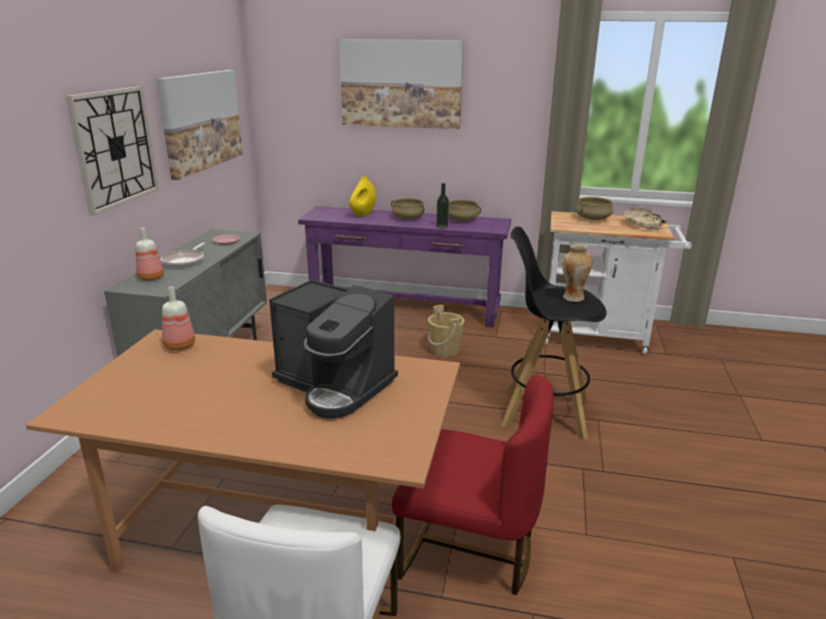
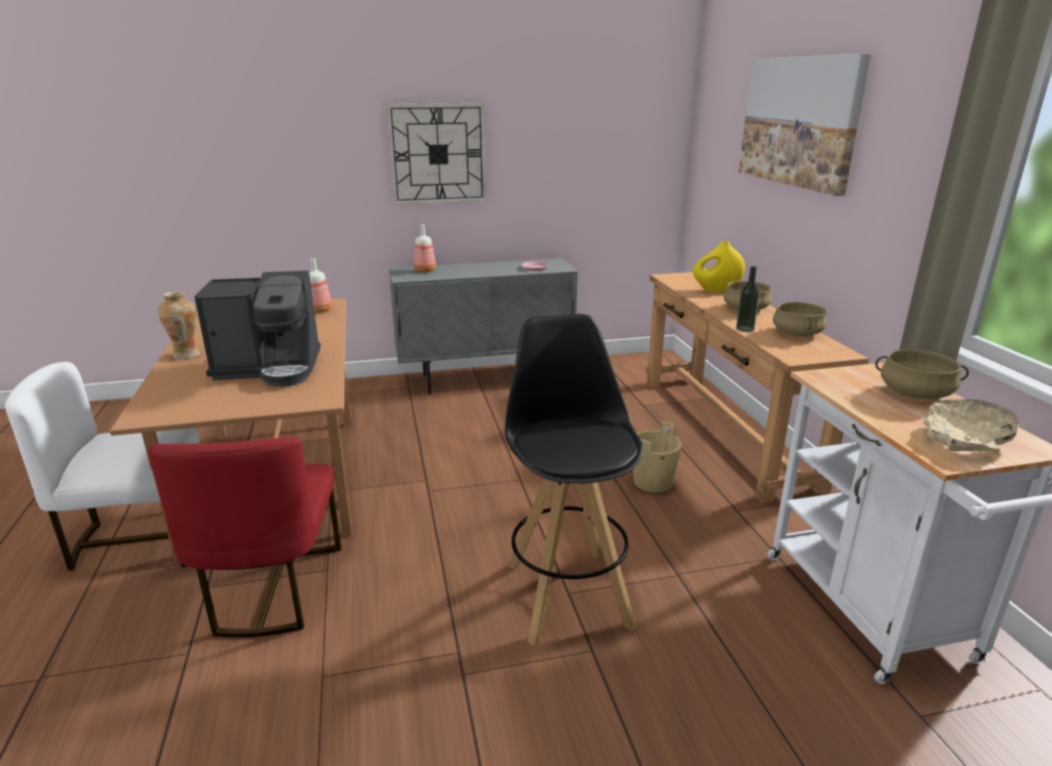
camera: 65 degrees right, 0 degrees up
picture [157,70,243,180] -> none
frying pan [161,243,205,268] -> none
coffee machine [269,280,398,419] -> coffee machine turned 105 degrees counterclockwise [194,271,321,387]
purple console table [298,206,511,328] -> brown console table [646,272,869,503]
vase [562,244,592,302] -> vase moved to [158,291,200,359]

